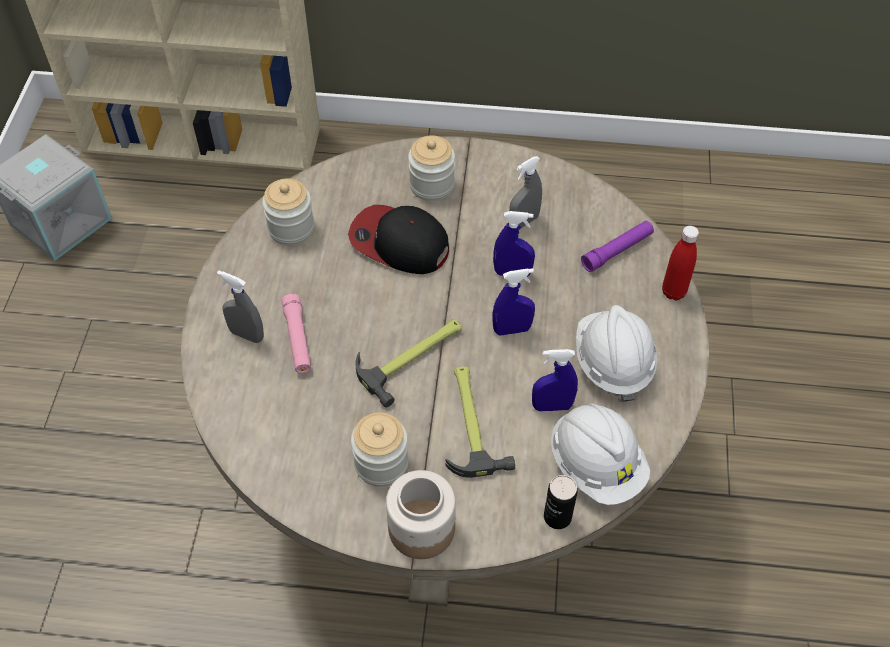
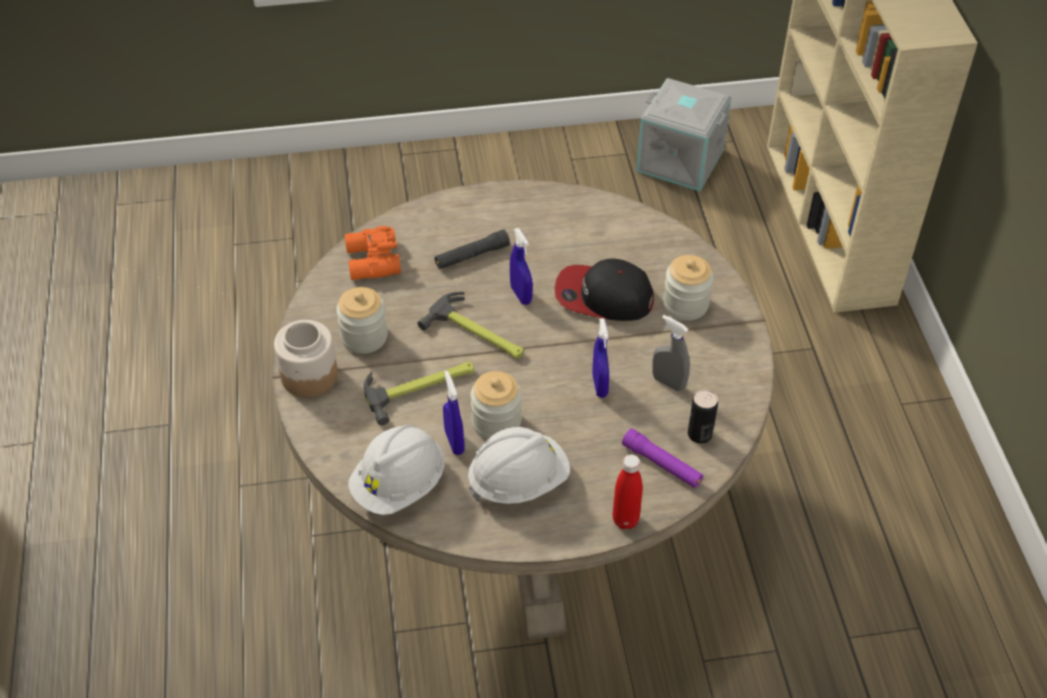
camera: 75 degrees right, 5 degrees down
grey spray bottle [217,270,264,343] -> none
jar [262,178,315,245] -> jar moved to [471,371,522,440]
pink flashlight [281,294,311,373] -> black flashlight [435,229,510,269]
cap [348,205,449,274] -> cap turned 90 degrees counterclockwise [554,258,654,321]
blue spray bottle [492,268,535,336] -> blue spray bottle moved to [510,228,533,305]
can [544,475,578,529] -> can moved to [688,389,718,444]
none -> orange binoculars [344,226,401,280]

